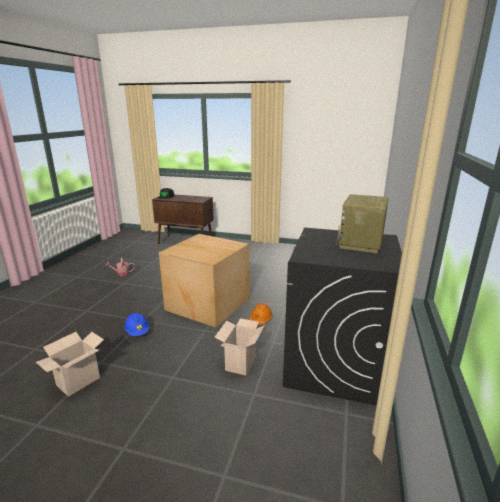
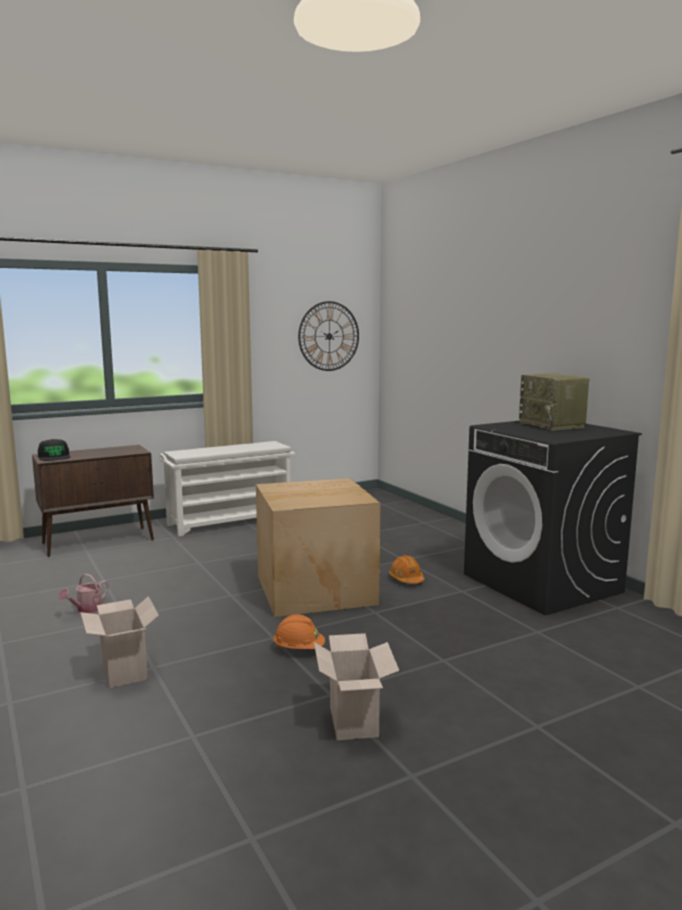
camera: 45 degrees left, 10 degrees down
blue hard hat [125,313,149,336] -> orange hard hat [272,614,325,649]
cardboard box [214,318,265,375] -> cardboard box moved to [80,596,159,688]
none -> white shoe rack [159,441,295,536]
none -> wall clock [298,301,359,371]

